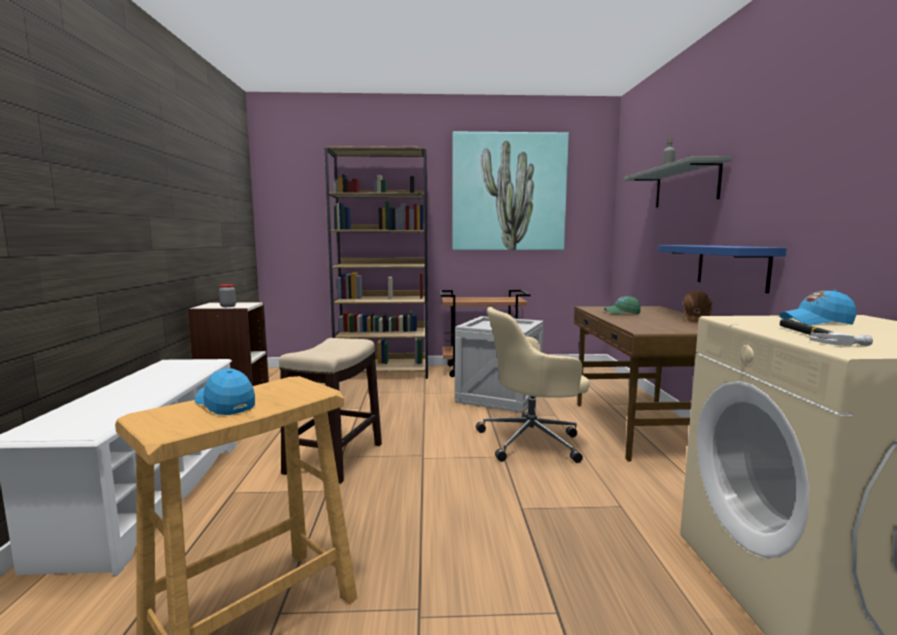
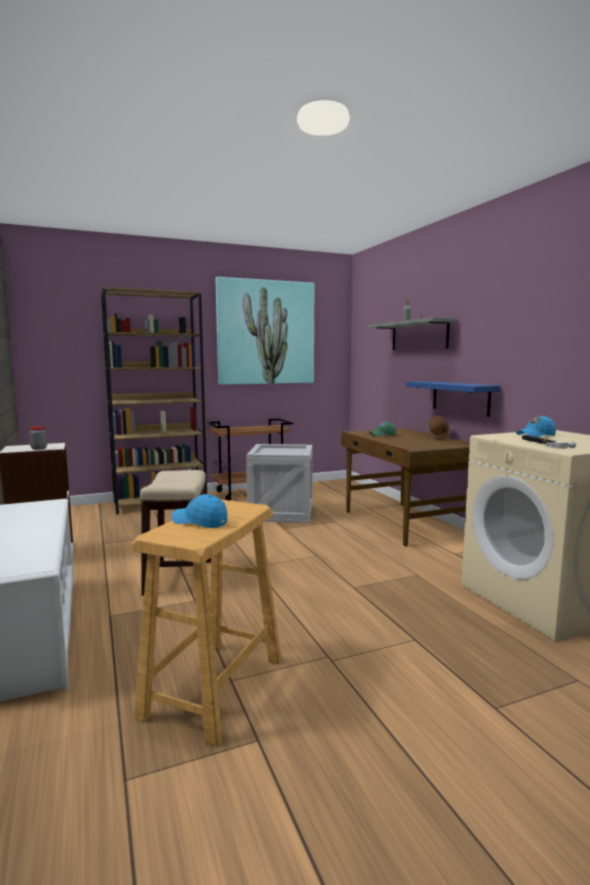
camera: 20 degrees left, 0 degrees up
beige office chair [476,307,590,463] -> none

